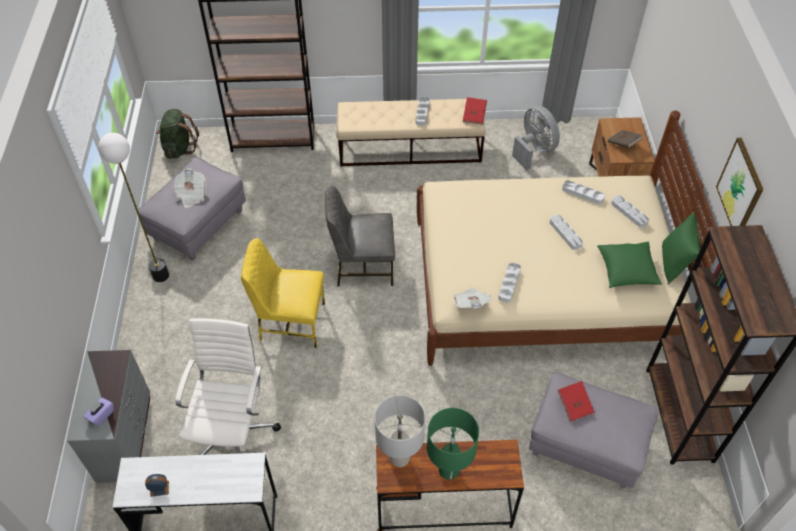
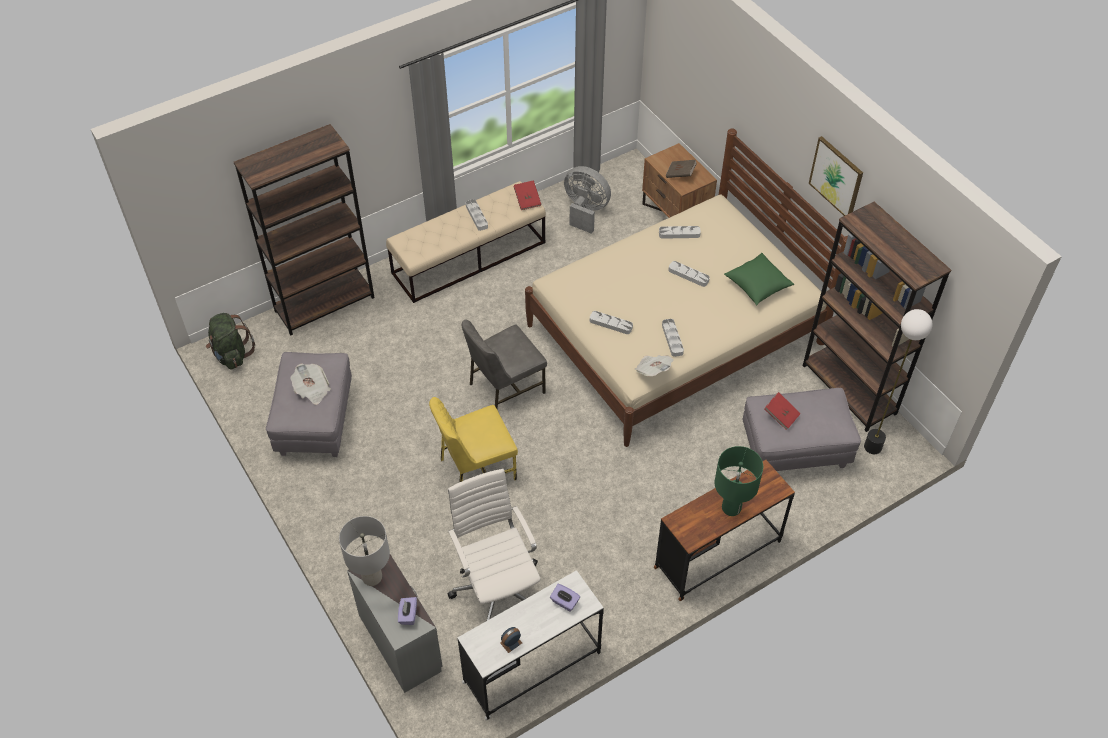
camera: 30 degrees left, 0 degrees up
floor lamp [99,133,169,282] -> floor lamp moved to [864,309,933,454]
grey table lamp [375,395,425,467] -> grey table lamp moved to [339,516,390,586]
grey tray [611,195,649,228] -> grey tray moved to [590,311,633,334]
green pillow [662,212,700,284] -> none
none -> purple tissue box [550,584,580,612]

